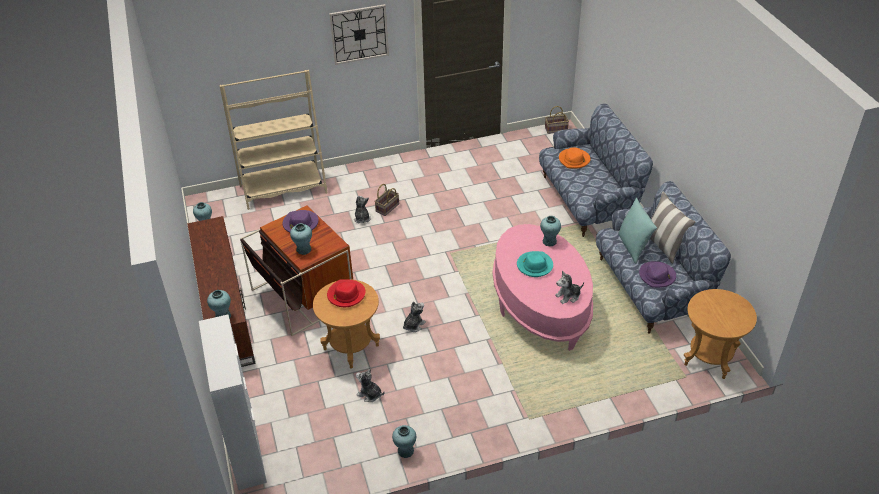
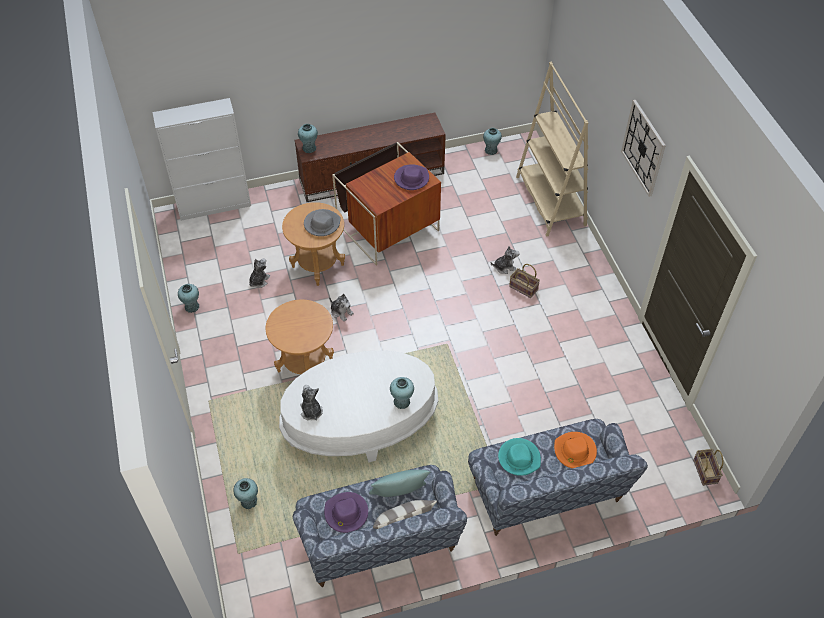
camera: 90 degrees right, 10 degrees up
turquoise vase [290,223,312,255] -> turquoise vase moved to [233,478,258,509]
red hat [327,279,366,307] -> grey hat [304,209,341,236]
pink coffee table [492,224,593,351] -> white coffee table [279,350,438,462]
turquoise hat [517,251,553,277] -> turquoise hat moved to [498,438,541,476]
brown side table [684,289,757,379] -> brown side table moved to [266,299,334,374]

